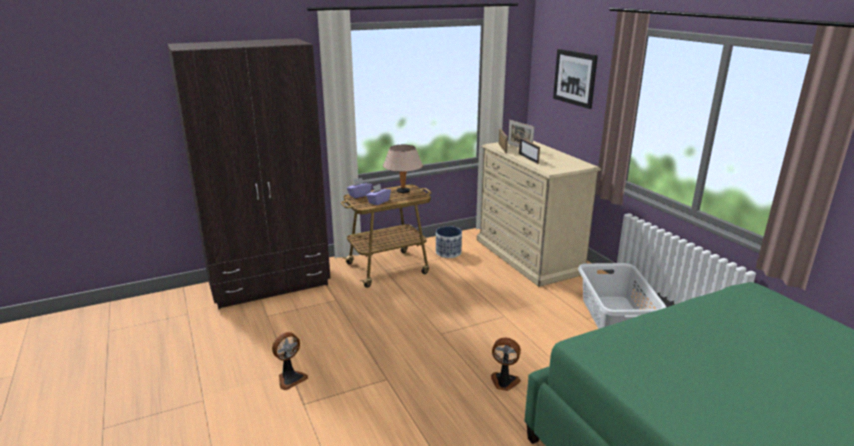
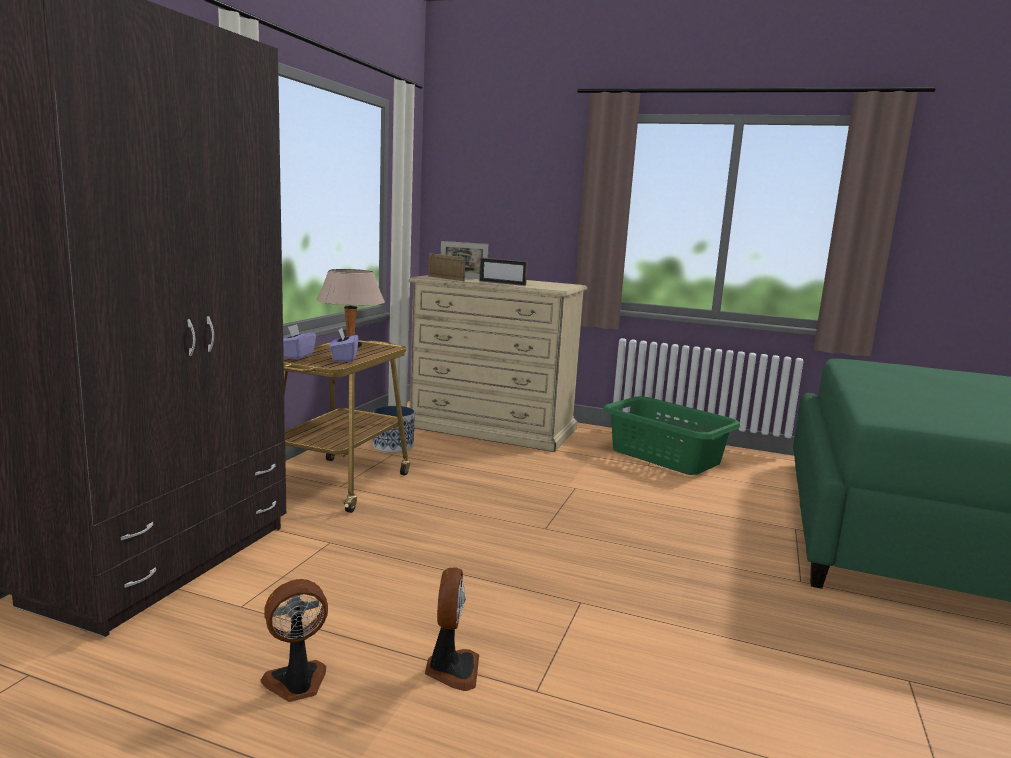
camera: 45 degrees left, 10 degrees down
fan [491,338,521,391] -> fan moved to [261,579,328,702]
picture [553,49,598,109] -> none
grey laundry basket [578,263,667,329] -> green laundry basket [603,396,740,475]

